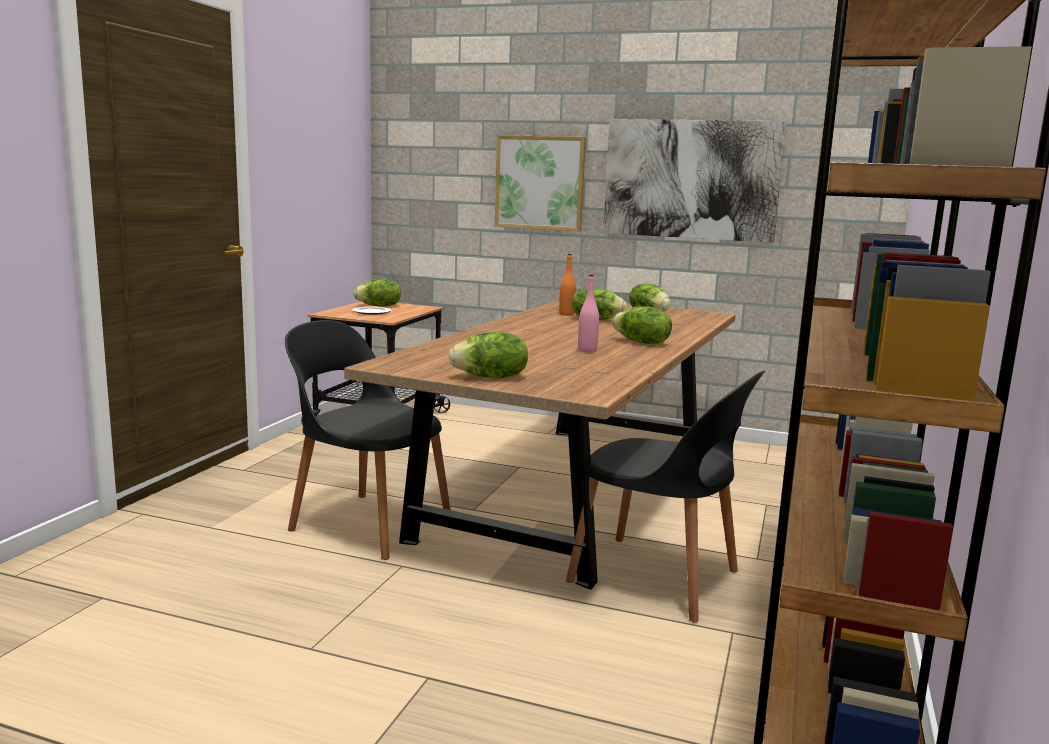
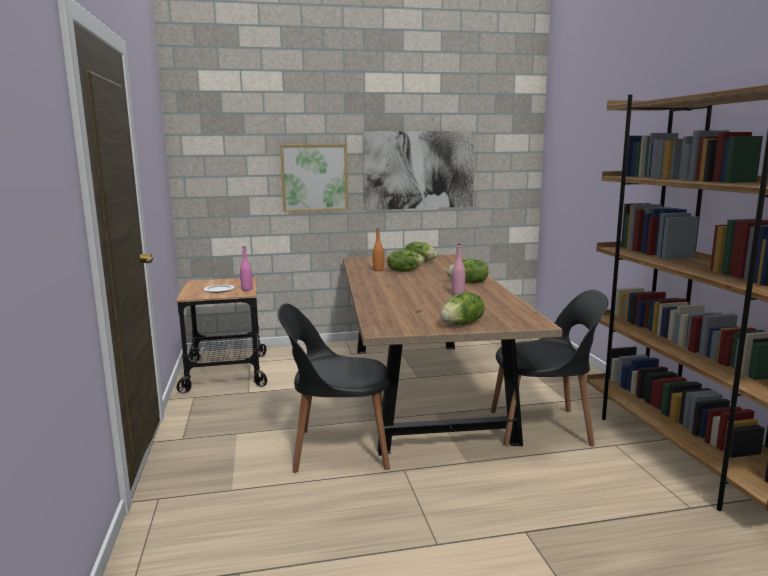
camera: 30 degrees left, 0 degrees up
lettuce [353,279,401,307] -> none
none -> pink bottle [240,246,253,291]

